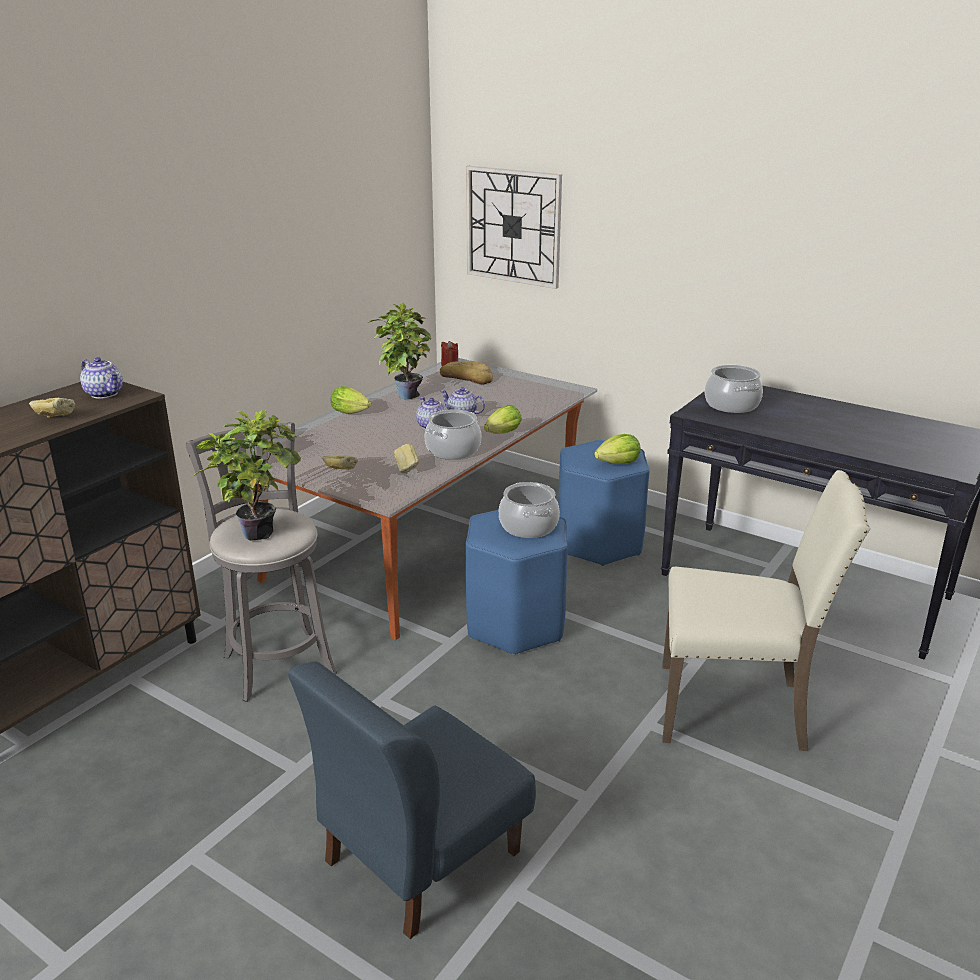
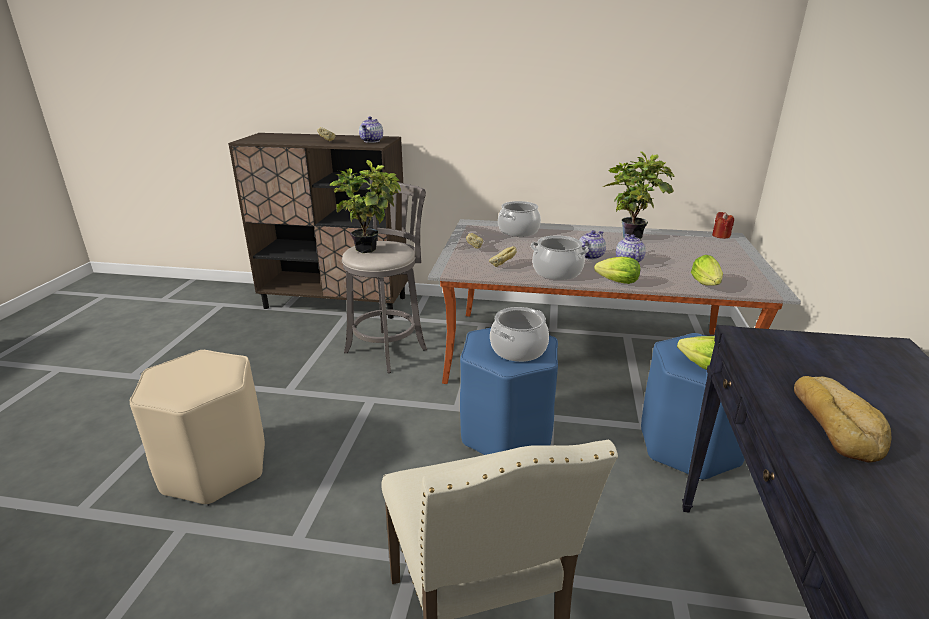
camera: 65 degrees right, 0 degrees up
blue chair [288,661,536,939] -> beige stool [130,350,265,506]
lettuce [331,386,371,414] -> lettuce moved to [691,255,723,286]
bread [440,361,493,385] -> bread moved to [794,376,891,463]
wall clock [466,166,562,289] -> none
cooking pot [705,365,763,413] -> cooking pot moved to [498,201,541,237]

